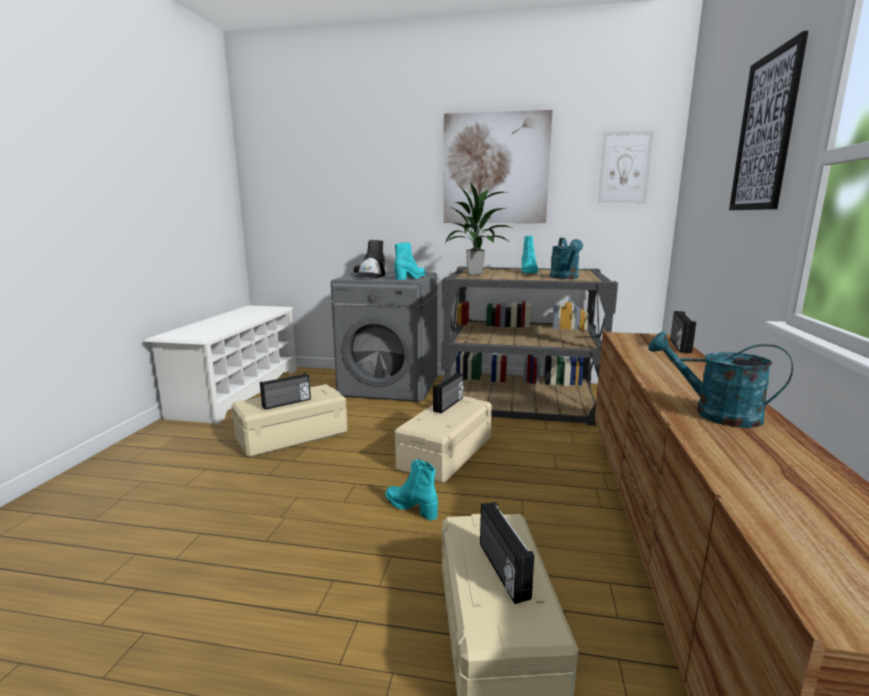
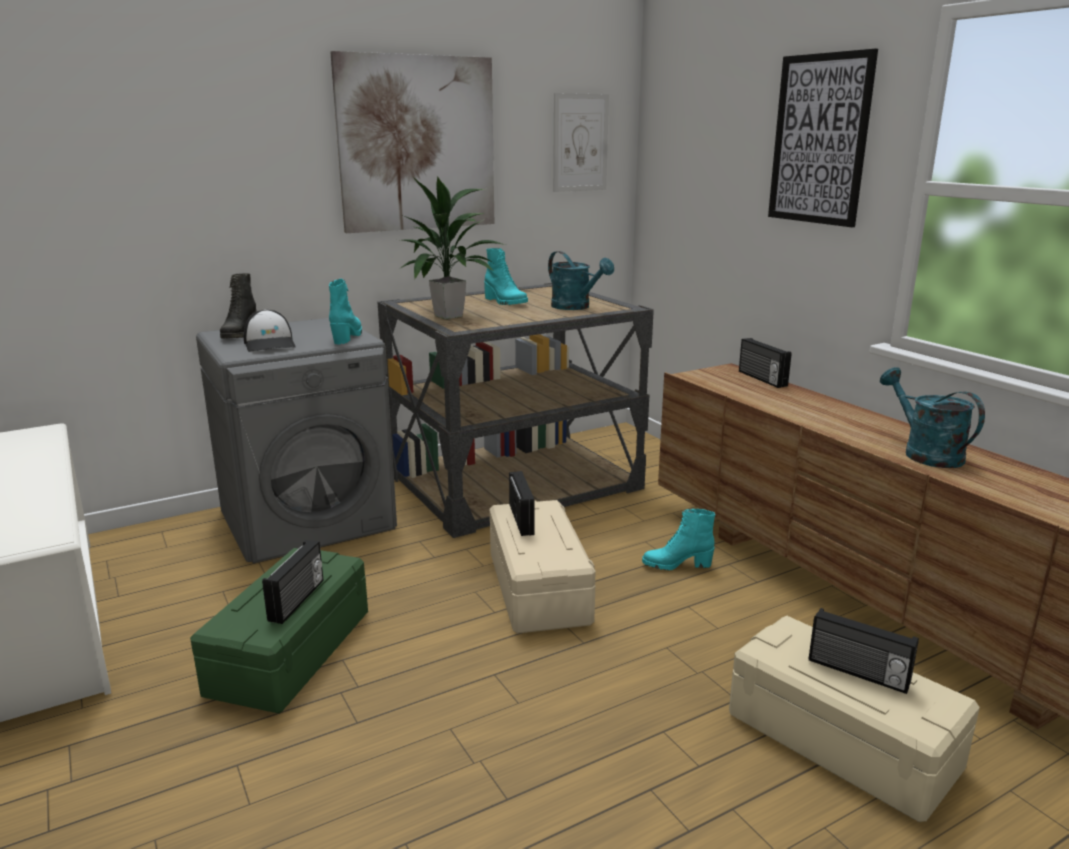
camera: 40 degrees left, 5 degrees up
beige storage box [232,384,348,457] -> green storage box [190,548,368,713]
turquoise boot [385,459,438,521] -> turquoise boot moved to [642,509,715,571]
turquoise watering can [648,332,793,428] -> turquoise watering can turned 75 degrees clockwise [880,367,985,468]

